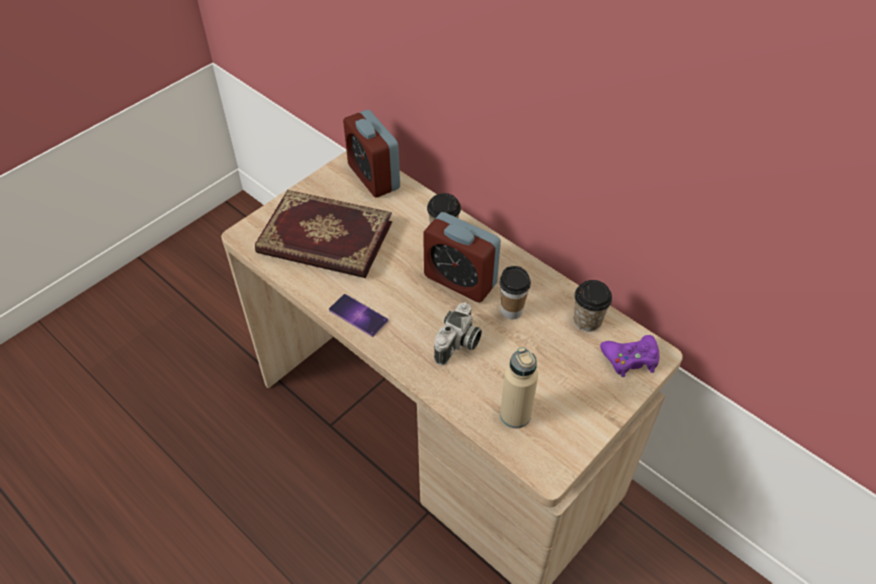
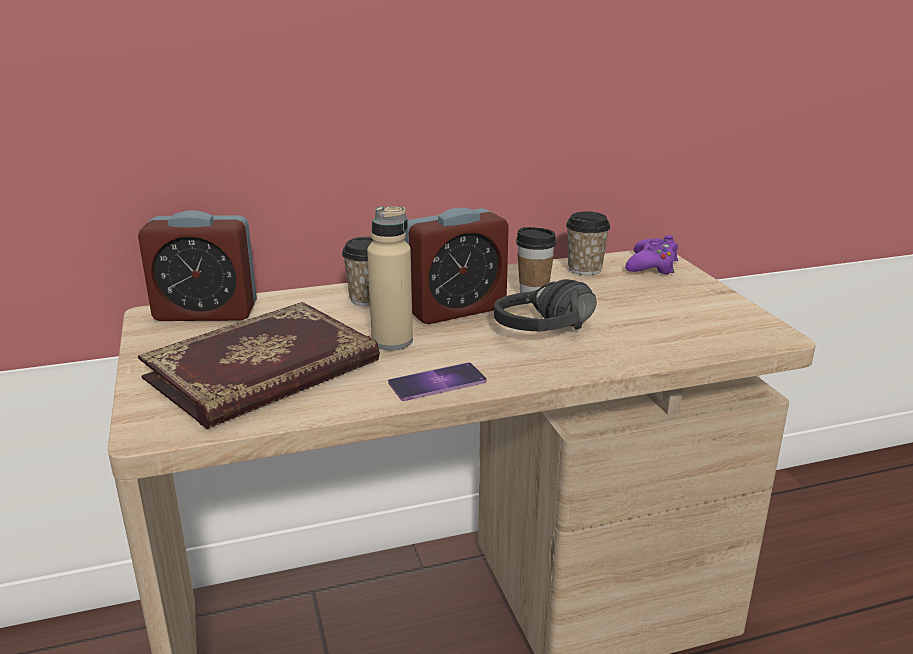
camera: 60 degrees left, 25 degrees down
camera [434,303,482,366] -> black headphones [494,279,597,332]
beige bottle [500,347,538,428] -> beige bottle moved to [367,206,413,350]

